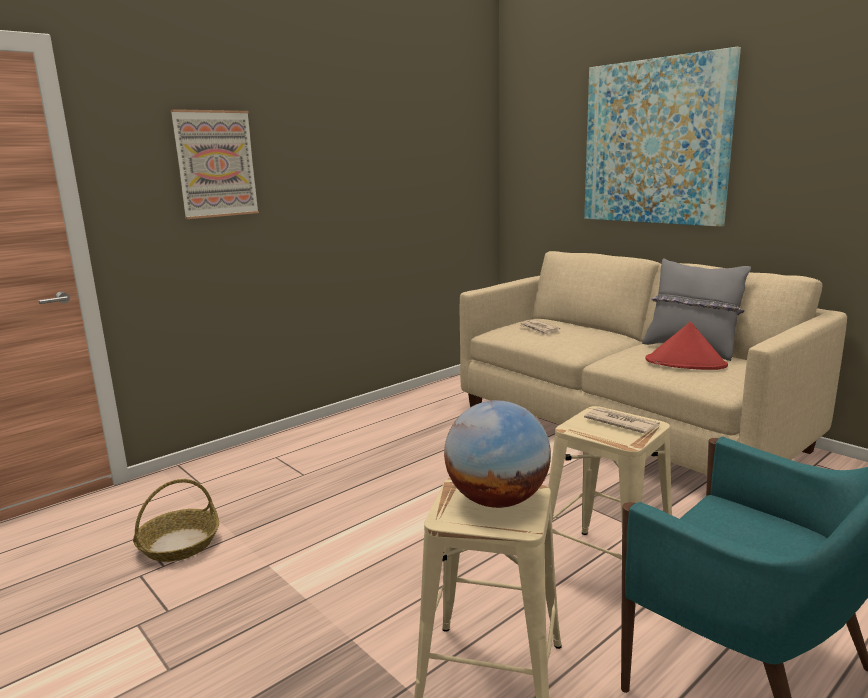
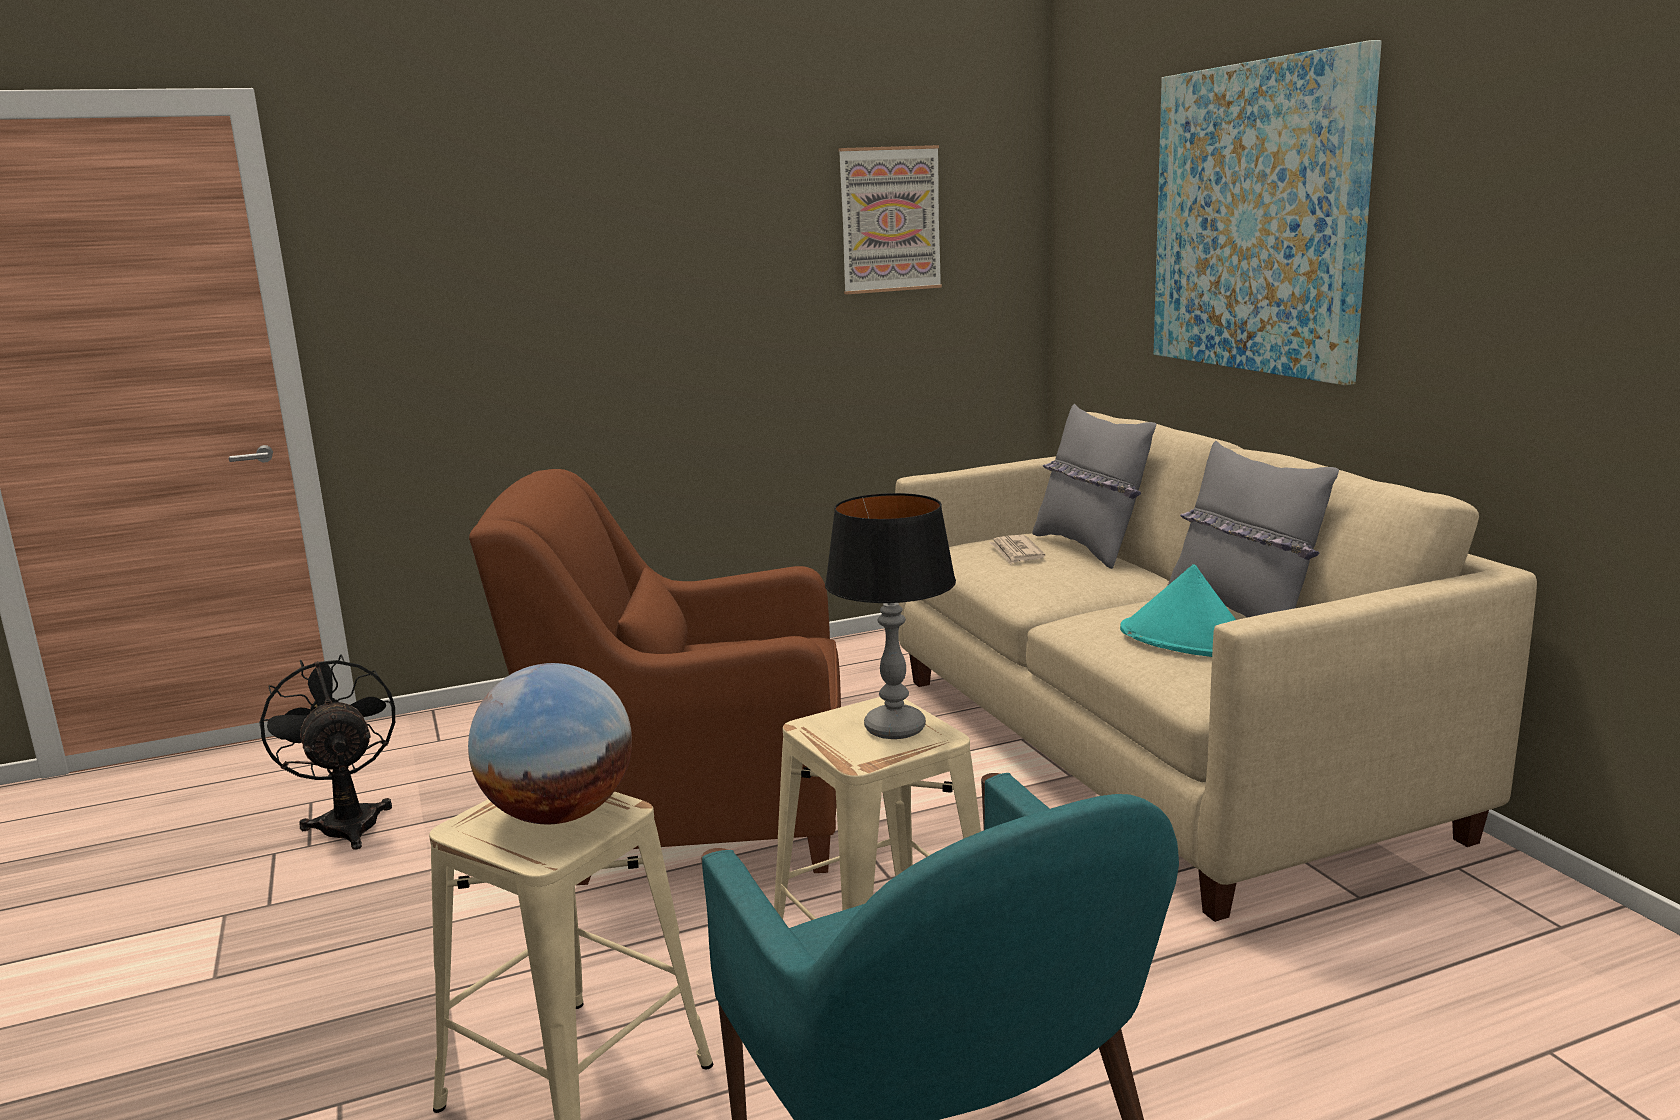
camera: 20 degrees right, 0 degrees up
basket [133,479,219,562] -> black fan [259,654,395,850]
picture [170,109,259,219] -> picture moved to [838,145,942,294]
newspaper [584,407,660,434] -> table lamp [825,493,956,739]
red hat [646,322,728,370] -> turquoise hat [1120,564,1236,657]
none -> brown armchair [469,469,841,885]
none -> grey pillow [1032,404,1156,569]

